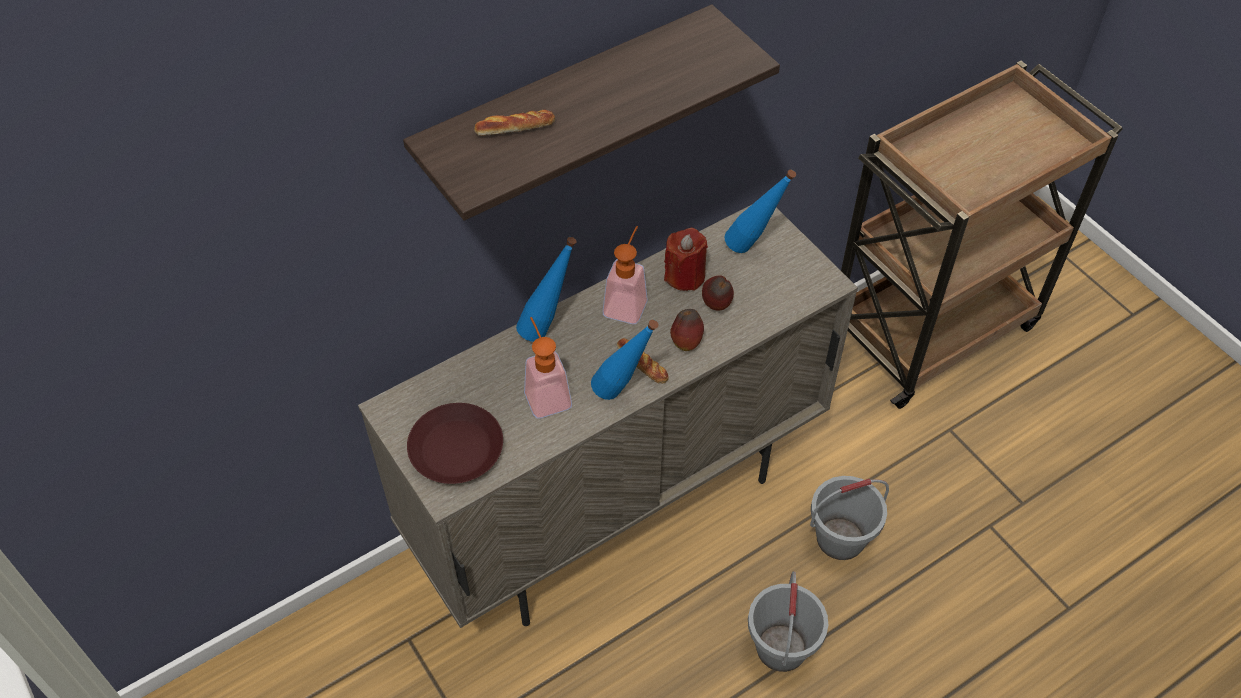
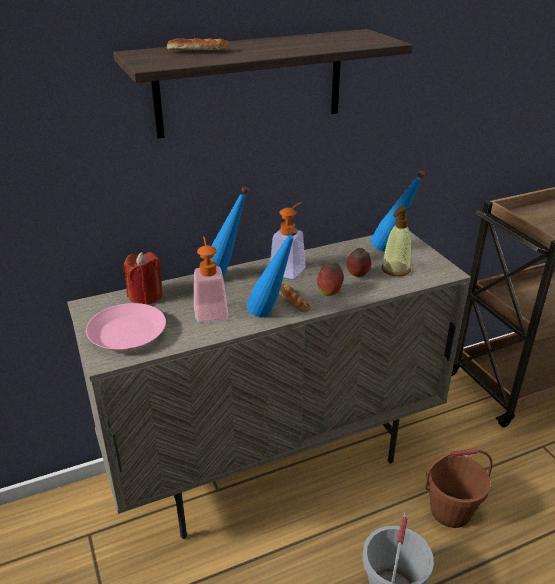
camera: 10 degrees right, 20 degrees down
brown plate [407,403,503,484] -> pink plate [86,303,166,351]
red candle [664,228,708,291] -> red candle moved to [123,252,162,305]
grey bucket [810,476,889,560] -> brown bucket [425,448,493,528]
none -> soap dispenser [382,206,411,276]

